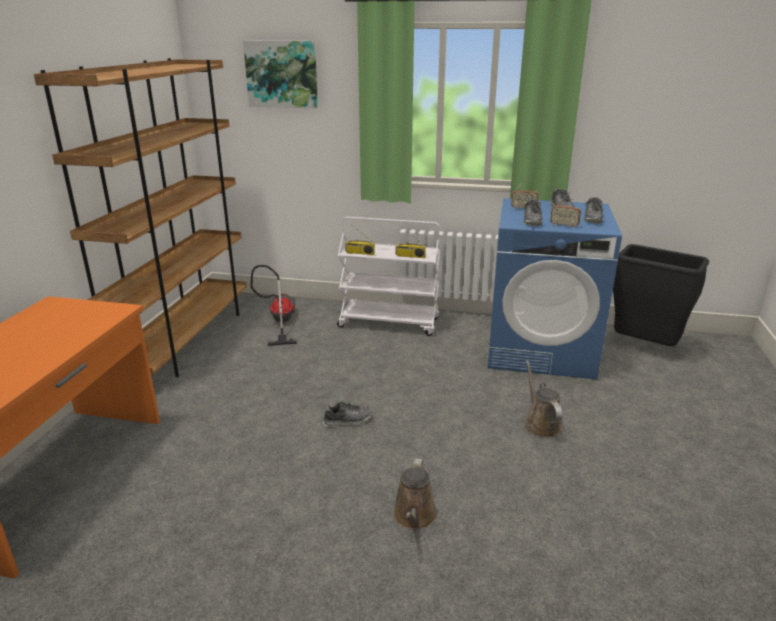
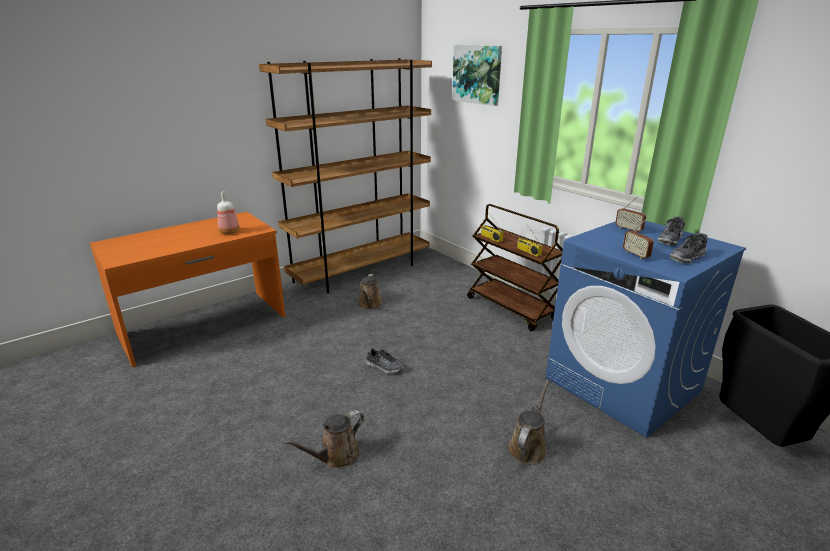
camera: 40 degrees right, 0 degrees up
vacuum cleaner [250,265,297,346] -> none
white cart [337,217,441,336] -> brown cart [467,204,563,331]
shoe [523,199,543,226] -> none
none -> bottle [217,191,240,234]
none -> brown watering can [358,274,383,310]

